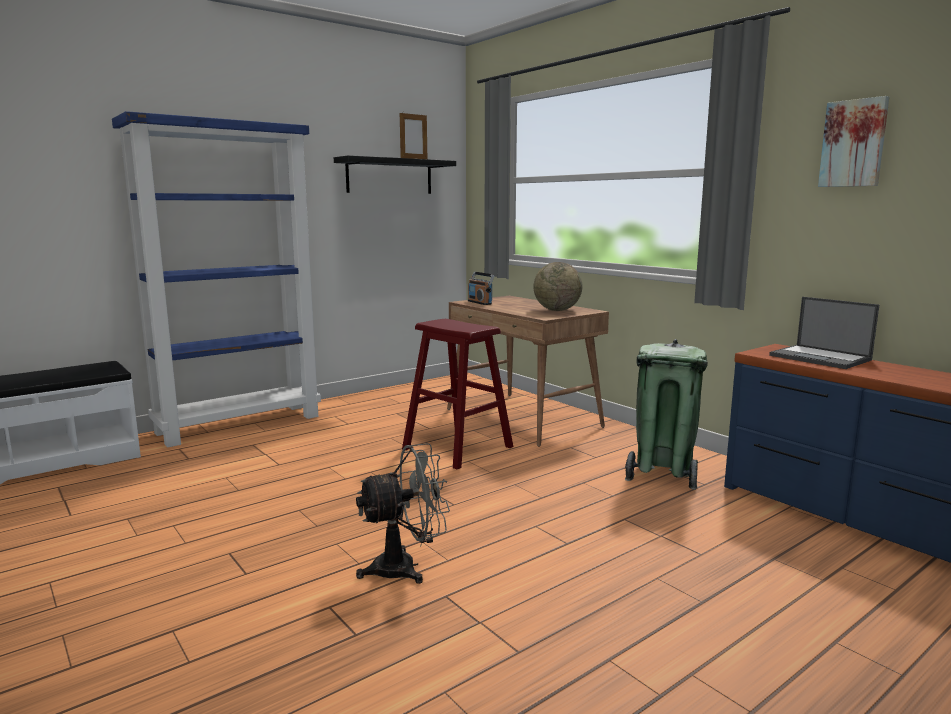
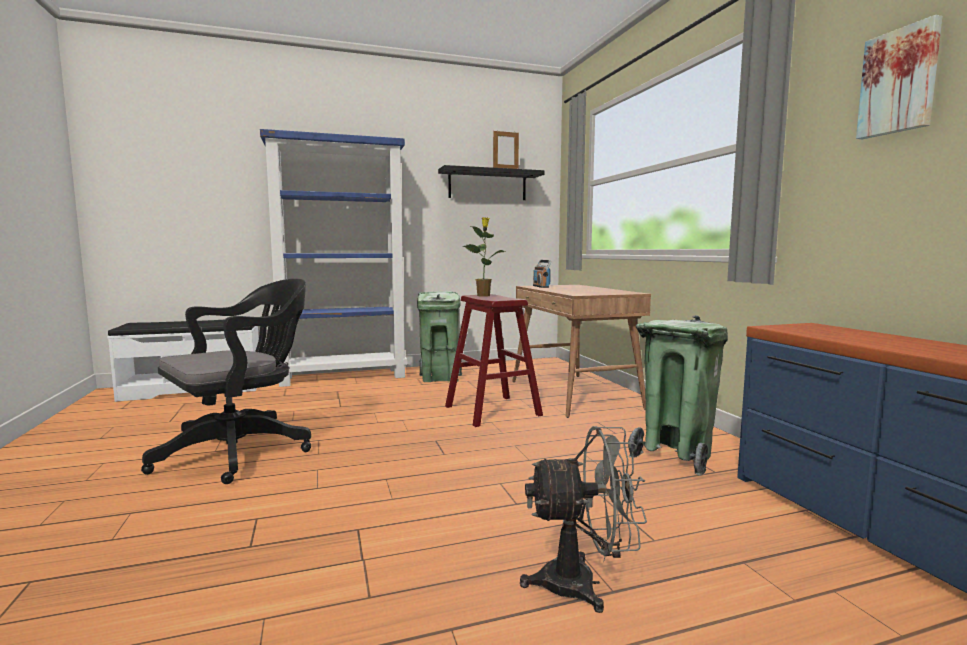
camera: 20 degrees right, 5 degrees down
grey fan [356,443,450,584] -> grey fan moved to [520,426,647,613]
globe [534,262,582,311] -> none
laptop [769,297,879,369] -> none
none -> black office chair [141,279,311,484]
none -> green trash can [417,291,462,382]
none -> potted plant [462,217,505,297]

